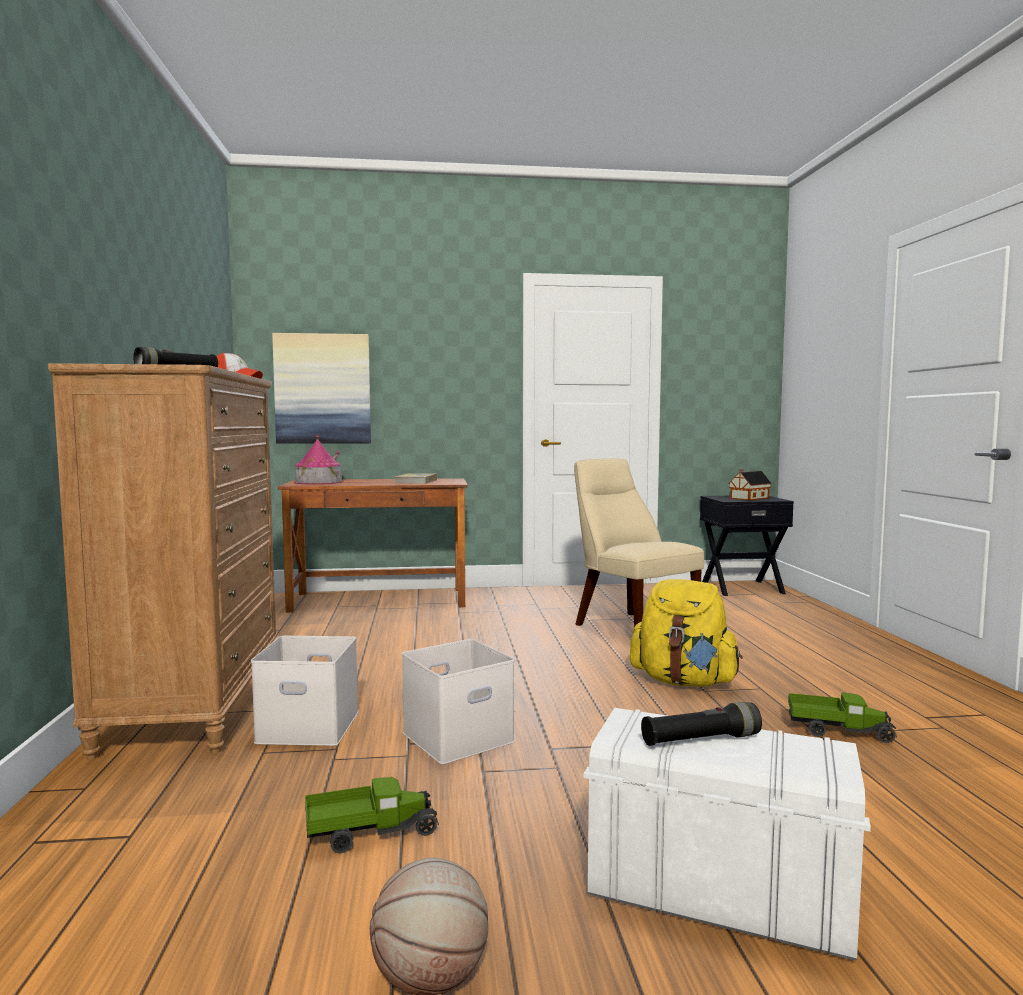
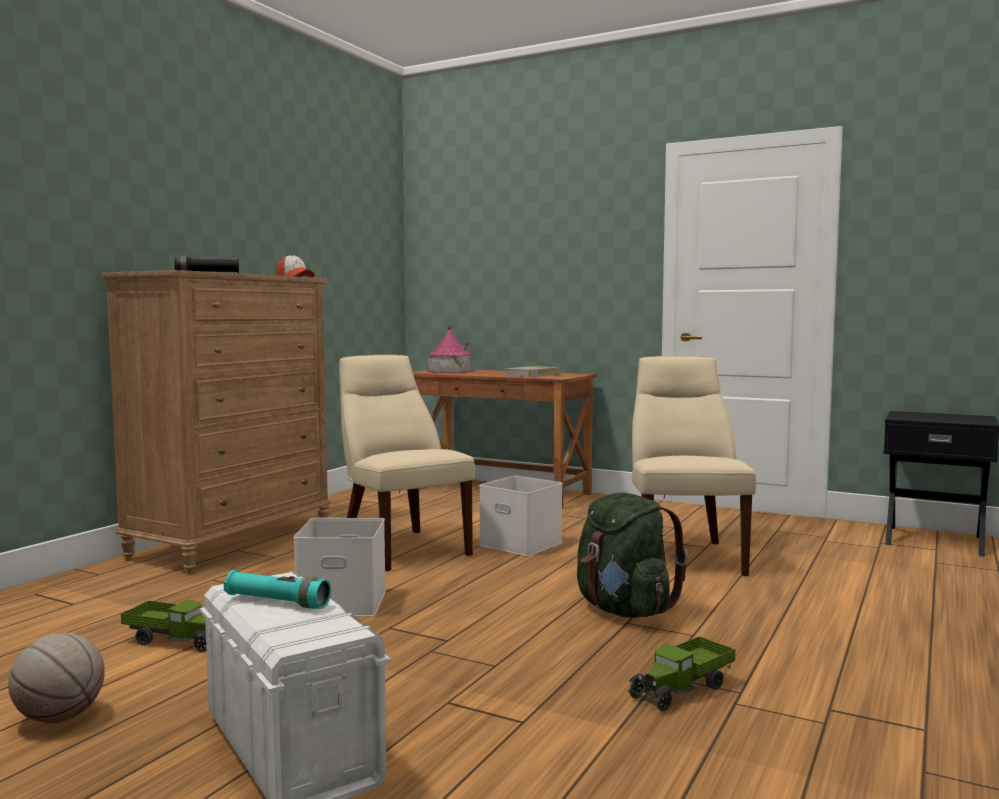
camera: 35 degrees right, 0 degrees up
white storage box [251,636,358,746] -> white storage box moved to [479,476,563,556]
picture [272,333,371,444] -> none
yellow backpack [630,579,742,687] -> green backpack [577,493,688,618]
black flashlight [641,702,762,746] -> turquoise flashlight [224,570,331,609]
toy house [728,469,772,500] -> none
toy truck [788,692,897,743] -> toy truck turned 90 degrees clockwise [628,636,736,711]
none -> beige chair [339,355,475,571]

